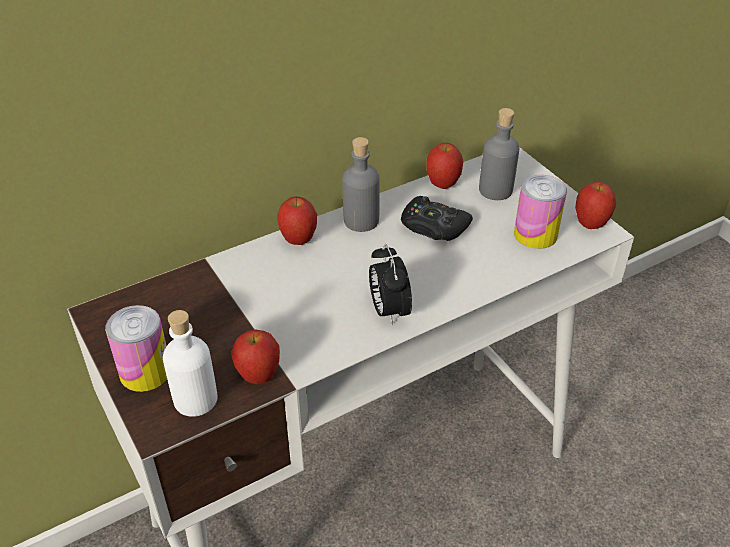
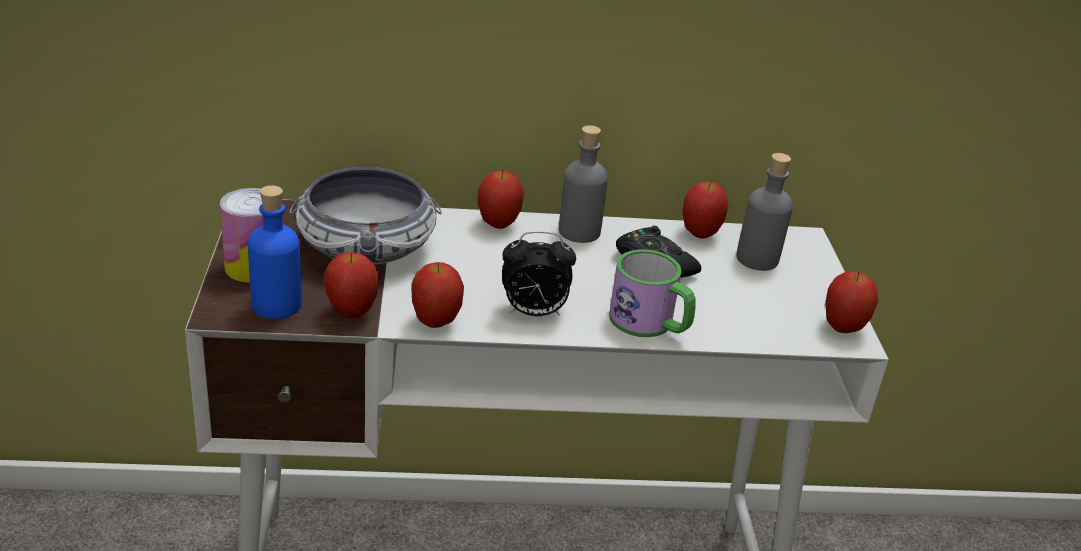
camera: 25 degrees right, 10 degrees down
white bottle [163,310,218,417] -> blue bottle [248,185,302,319]
alarm clock [369,244,412,326] -> alarm clock turned 105 degrees counterclockwise [502,231,576,316]
can [514,175,567,249] -> none
none -> bowl [290,167,442,264]
none -> apple [411,262,464,328]
none -> mug [609,249,696,337]

